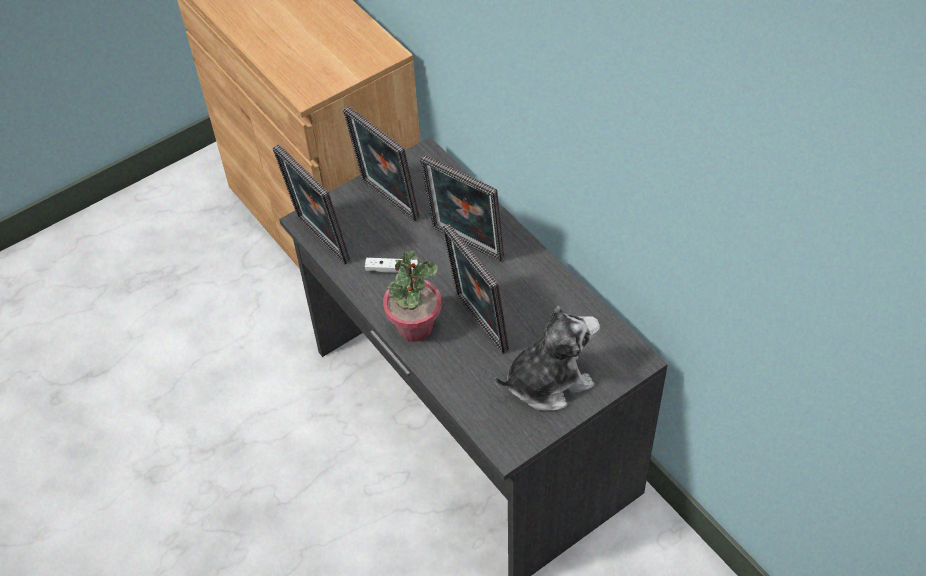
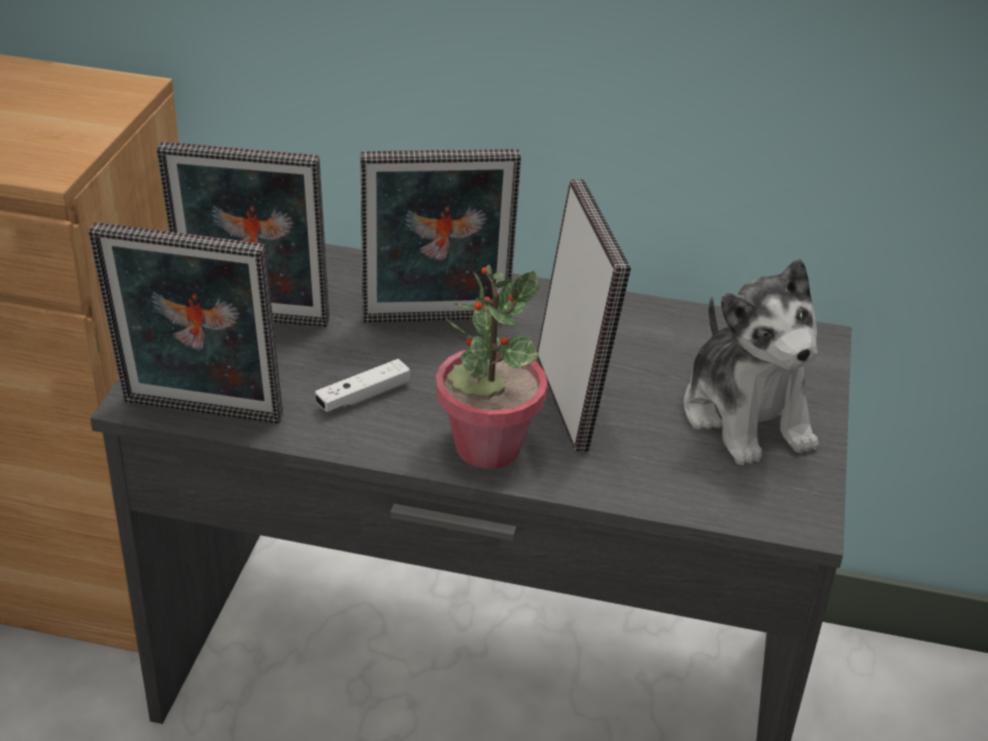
camera: 45 degrees left, 15 degrees down
picture frame [442,223,509,354] -> picture frame turned 120 degrees counterclockwise [537,179,631,452]
plush toy [495,306,600,411] -> plush toy turned 135 degrees clockwise [683,259,819,465]

